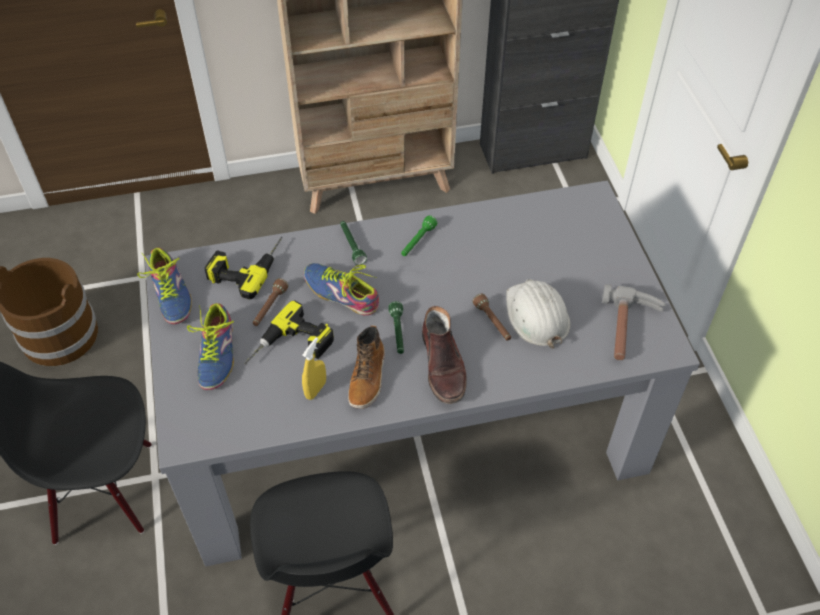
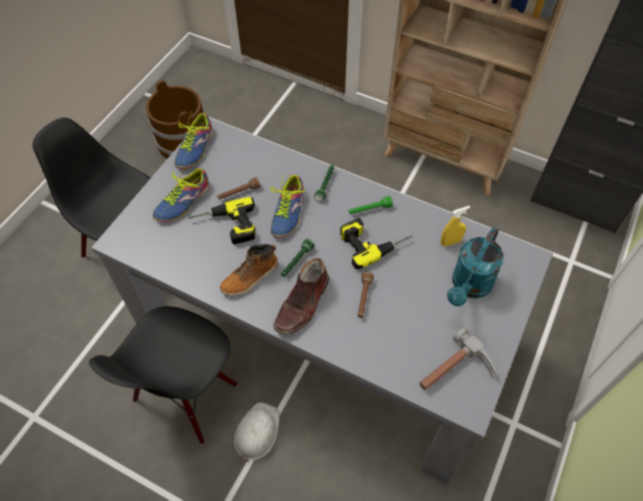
camera: 40 degrees right, 5 degrees up
power drill [205,237,282,300] -> power drill moved to [340,218,412,269]
yellow spray bottle [302,337,326,400] -> yellow spray bottle moved to [441,206,470,247]
shoe [304,263,379,315] -> shoe turned 150 degrees counterclockwise [271,175,305,238]
white hard hat [506,279,571,349] -> white hard hat moved to [234,402,280,462]
none -> turquoise watering can [447,227,504,306]

